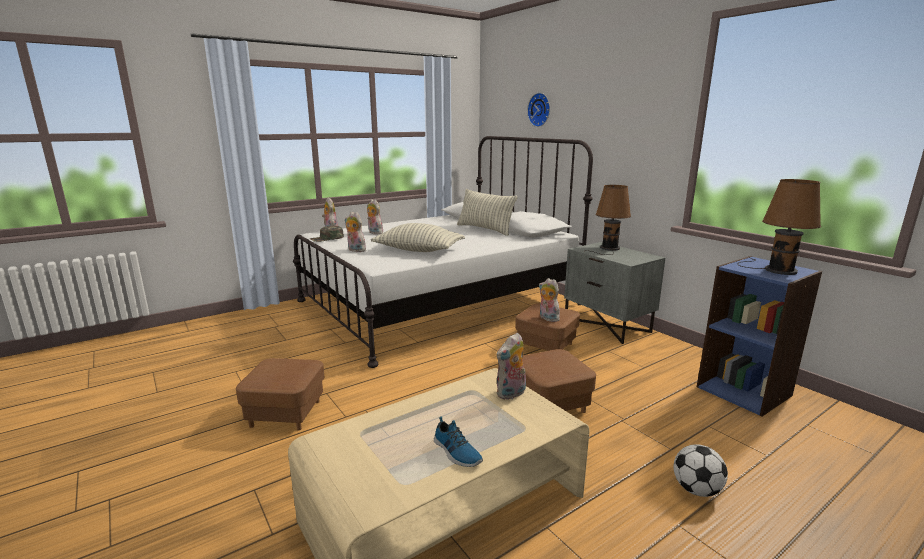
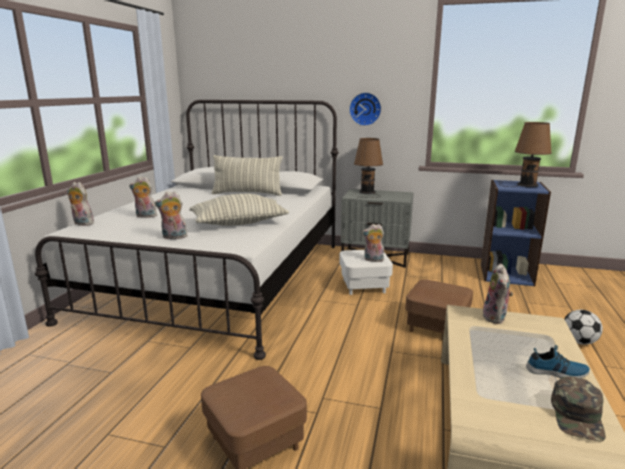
camera: 40 degrees left, 0 degrees up
green cap [310,226,344,242] -> green cap moved to [551,376,606,442]
brown ottoman [515,303,580,351] -> white ottoman [339,250,393,295]
wall clock [527,93,550,127] -> wall clock moved to [349,92,381,126]

